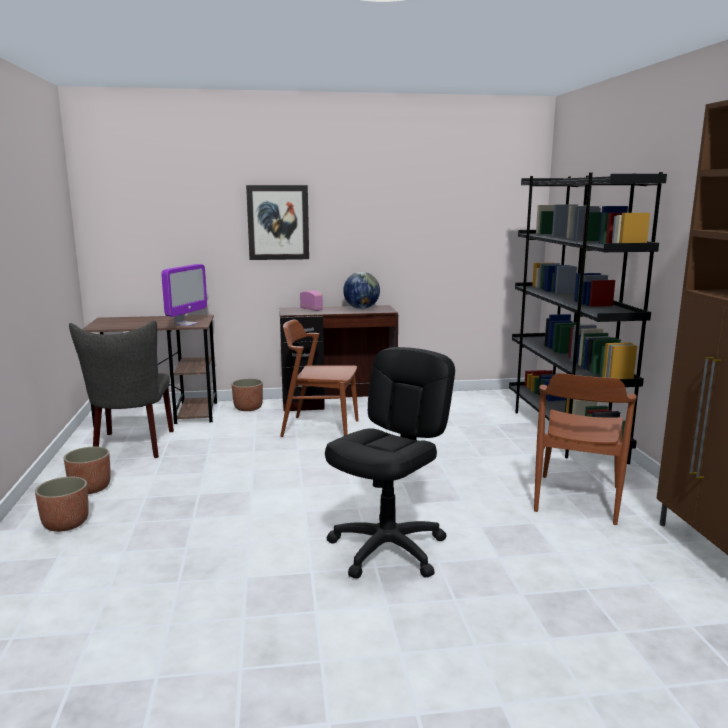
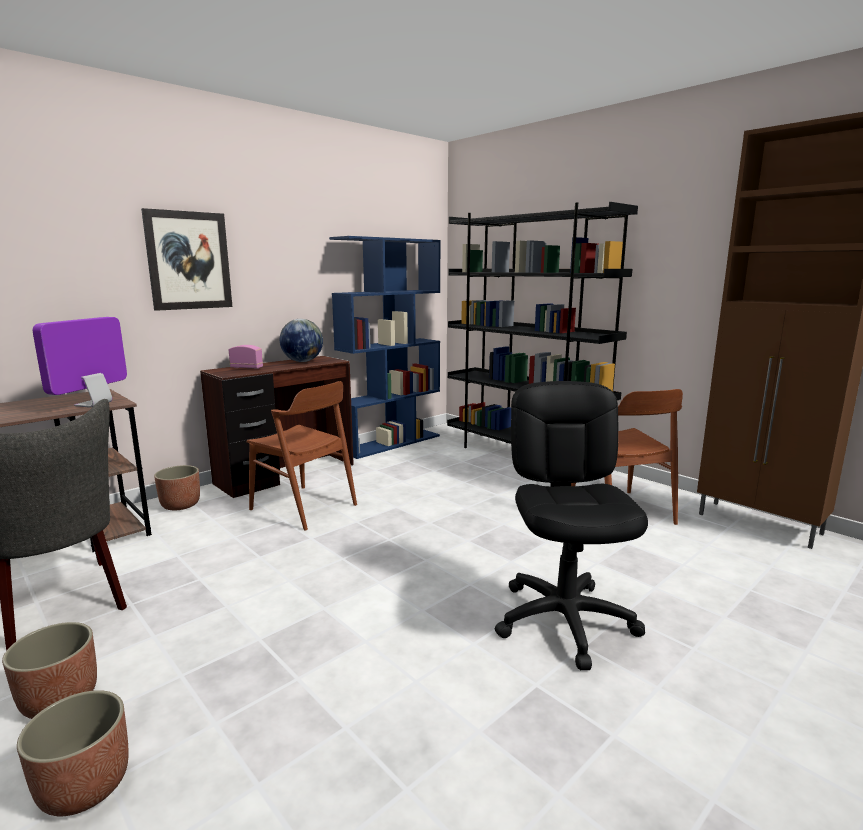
camera: 35 degrees left, 0 degrees up
monitor [161,264,207,326] -> monitor turned 150 degrees counterclockwise [32,317,127,407]
brown chair [280,319,359,437] -> brown chair turned 120 degrees counterclockwise [247,381,357,530]
none -> blue bookcase [329,236,441,459]

